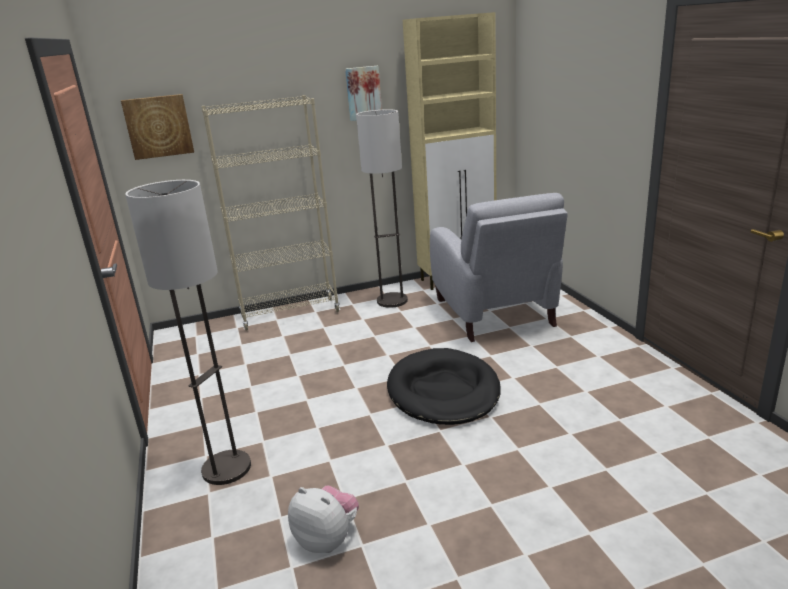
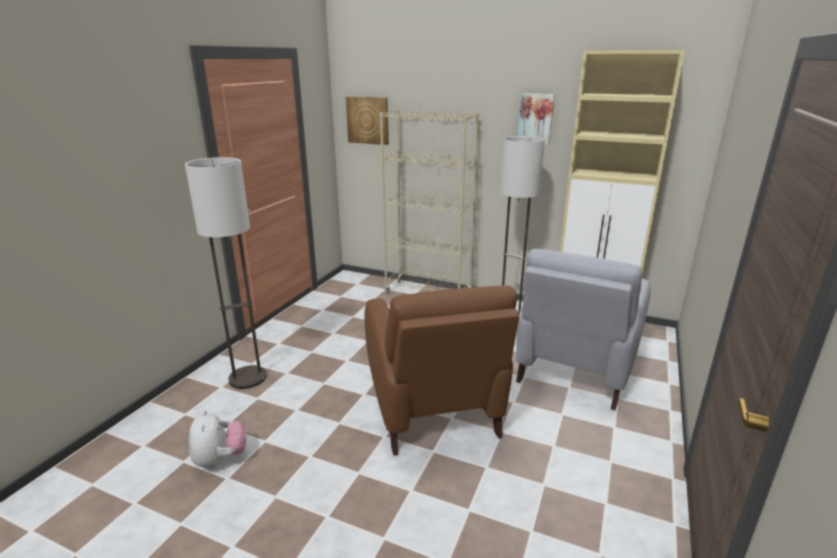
camera: 40 degrees right, 0 degrees up
black dog bed [387,348,501,425] -> brown armchair [364,285,519,455]

